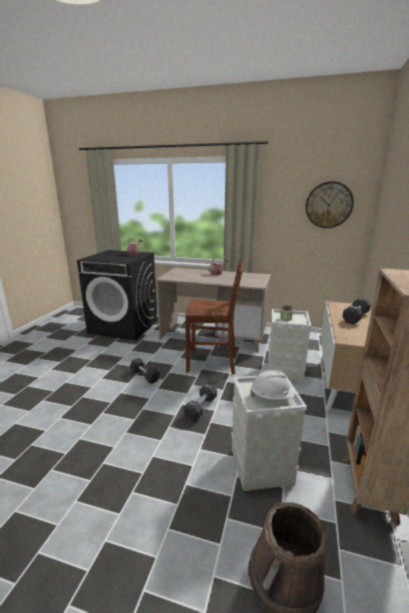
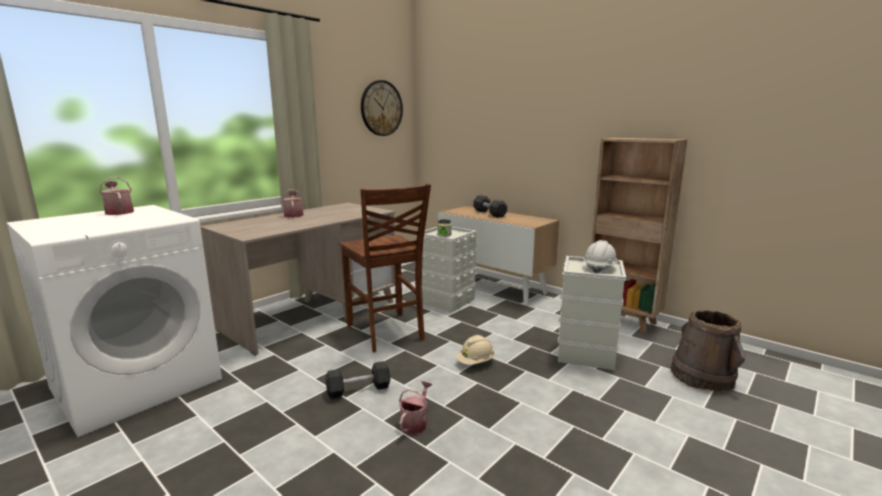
camera: 65 degrees left, 5 degrees down
black washing machine [77,250,158,340] -> white washing machine [6,205,222,437]
black dumbbell [184,383,217,421] -> beige hard hat [456,335,495,365]
brown chair [185,260,243,375] -> brown chair turned 120 degrees clockwise [340,184,431,352]
none -> watering can [399,381,433,434]

